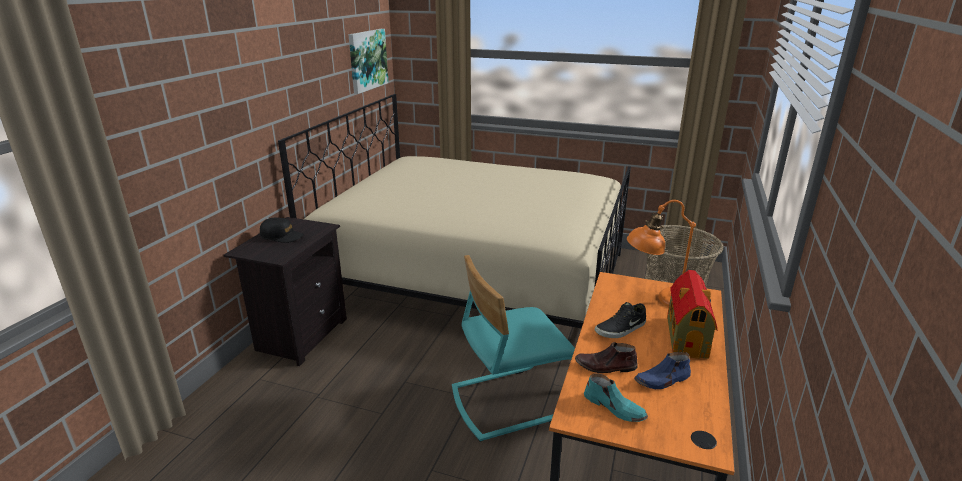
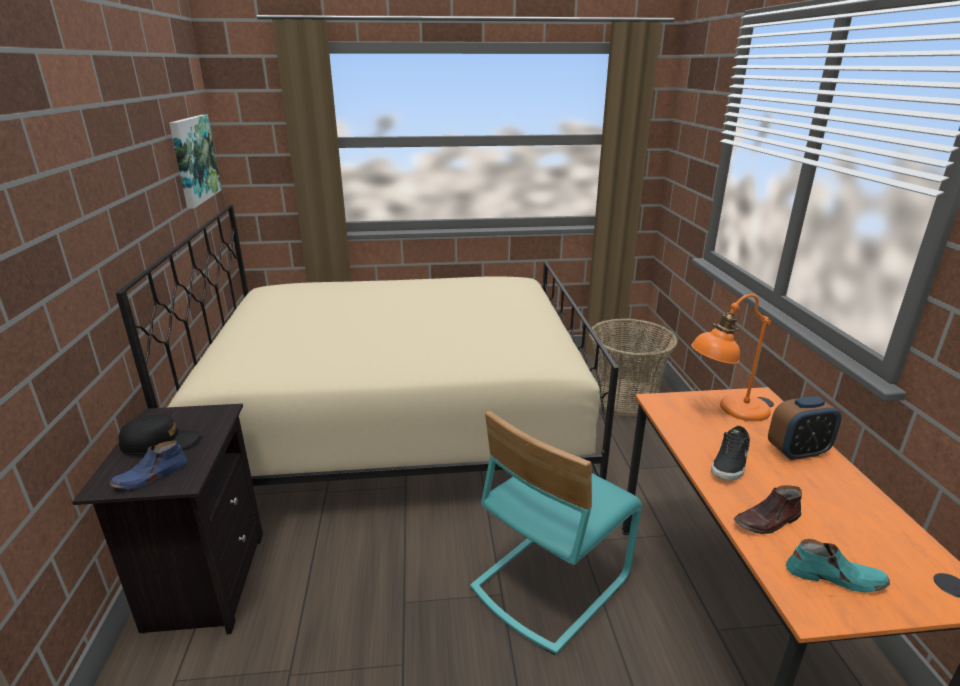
camera: 25 degrees left, 0 degrees up
blue shoe [634,352,691,389] -> blue shoe moved to [109,440,187,489]
toy house [667,270,718,359] -> alarm clock [768,396,842,460]

